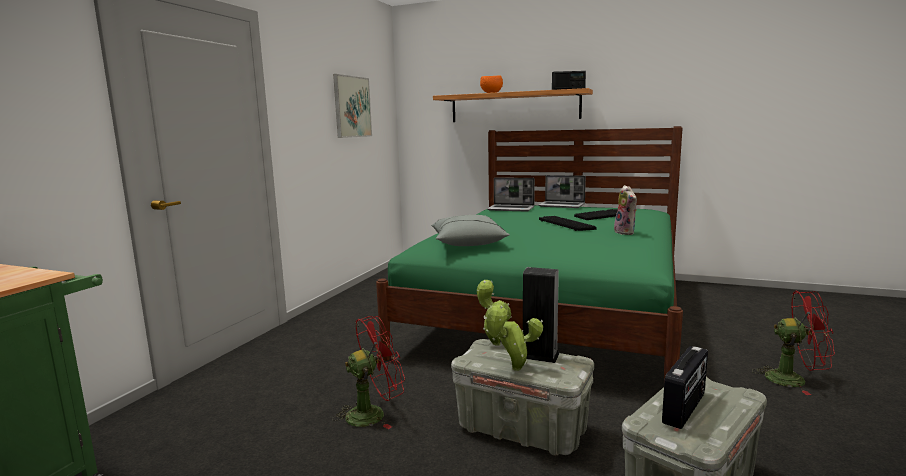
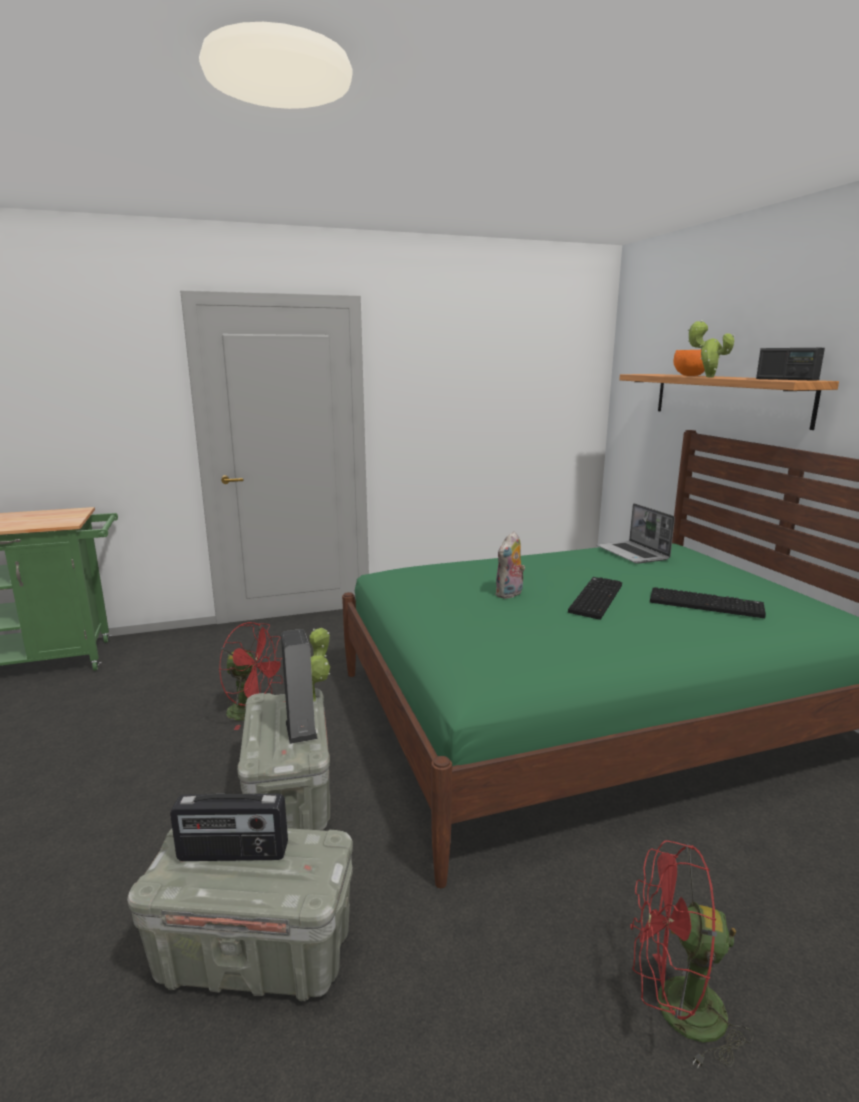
camera: 50 degrees right, 5 degrees up
picture [333,74,372,138] -> none
grey pillow [431,215,510,246] -> none
potted plant [484,305,543,371] -> potted plant moved to [688,320,735,377]
laptop [538,175,586,208] -> none
plush toy [614,185,637,235] -> plush toy moved to [495,531,525,599]
red fan [752,291,835,395] -> red fan turned 120 degrees clockwise [631,840,754,1069]

